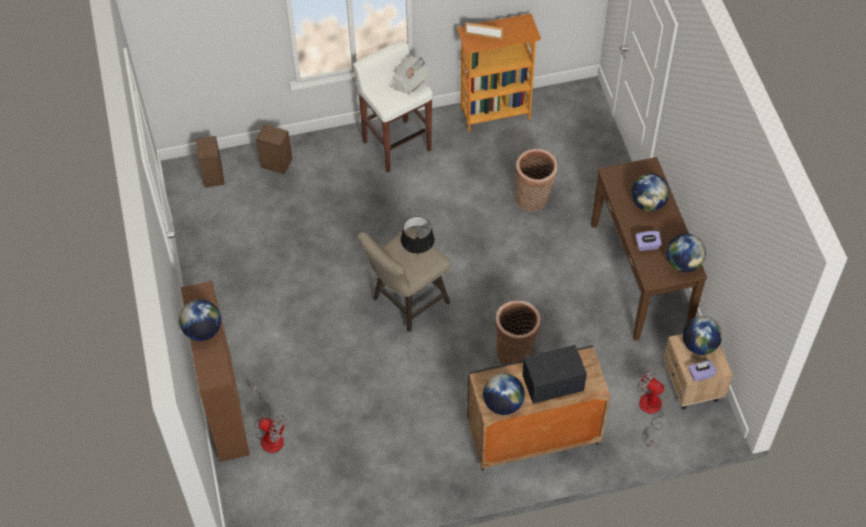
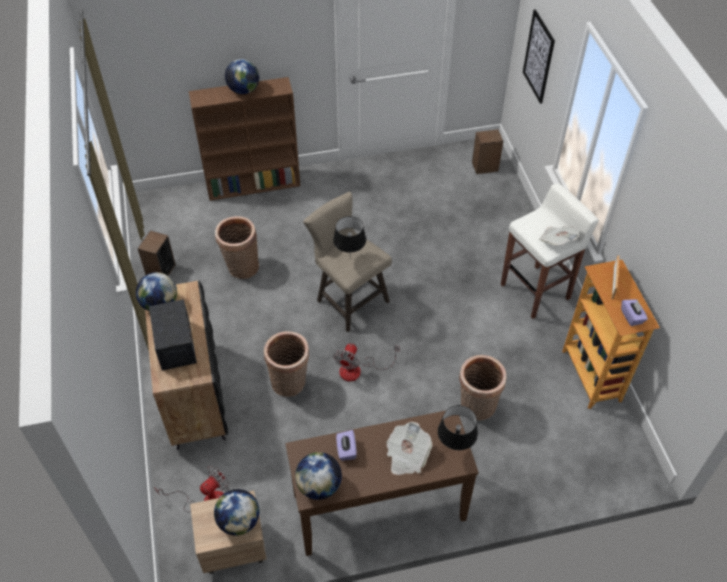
camera: 90 degrees right, 5 degrees down
fan [253,386,286,453] -> fan moved to [333,343,400,381]
speaker [256,124,292,174] -> speaker moved to [138,230,176,276]
globe [631,174,669,211] -> newspaper [386,422,432,475]
purple tissue box [688,360,717,382] -> purple tissue box moved to [621,299,648,326]
none -> basket [215,216,259,279]
none -> black table lamp [438,405,478,450]
none -> picture [523,10,555,104]

